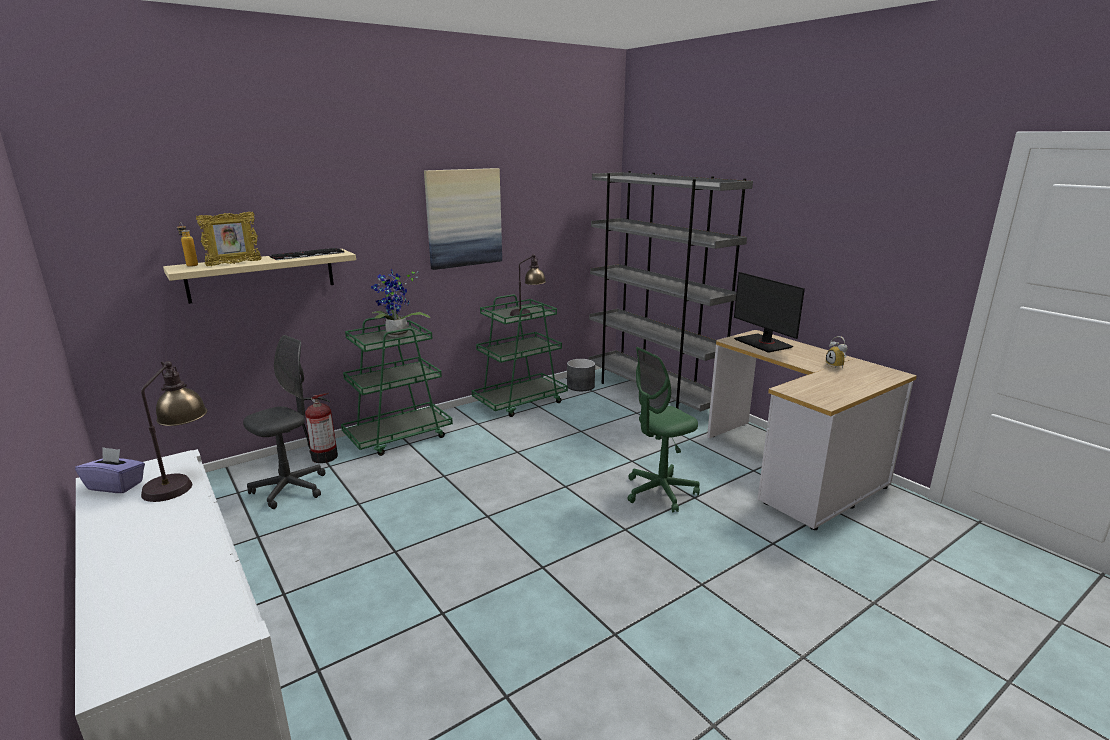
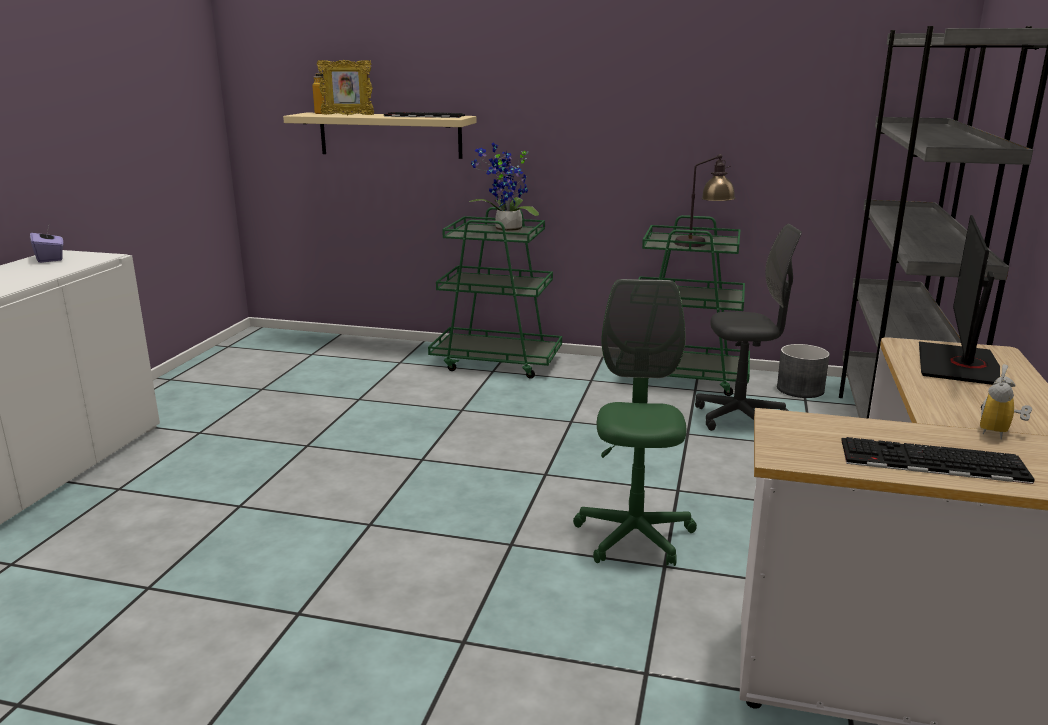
camera: 50 degrees right, 0 degrees up
table lamp [141,361,207,502] -> none
grey office chair [243,335,325,509] -> grey office chair moved to [695,224,802,431]
fire extinguisher [302,393,338,463] -> none
picture [424,168,502,270] -> none
green office chair [627,347,700,512] -> green office chair turned 75 degrees clockwise [573,279,697,566]
none -> keyboard [841,437,1035,484]

